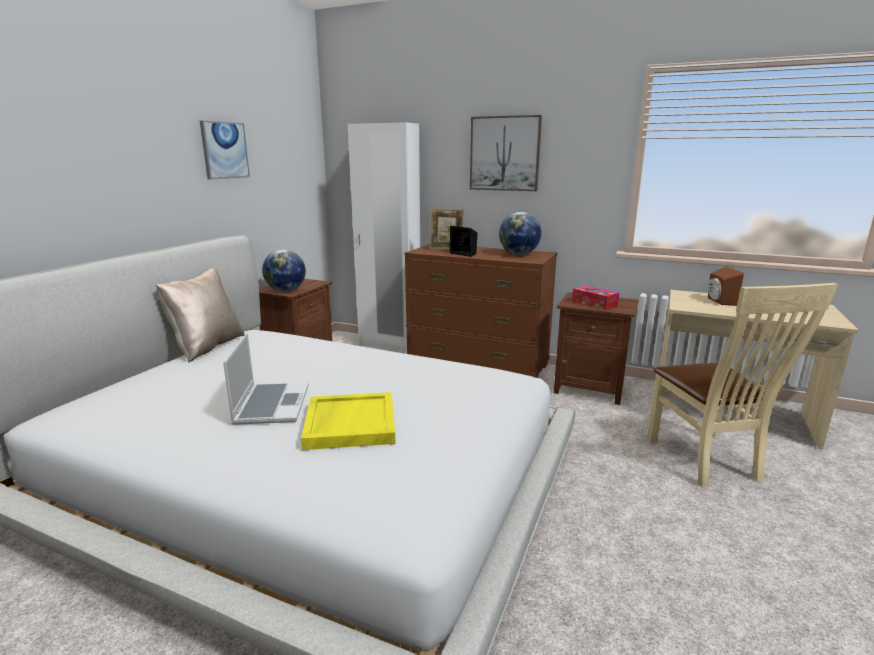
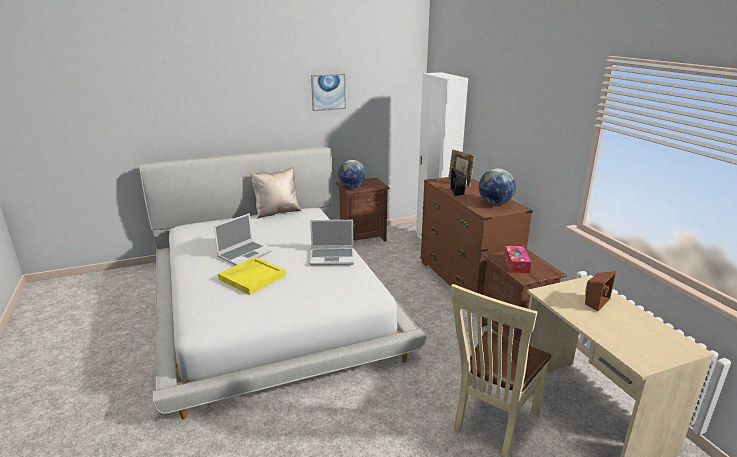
camera: 45 degrees right, 5 degrees up
picture [470,115,542,191] -> none
none -> laptop [309,220,354,265]

